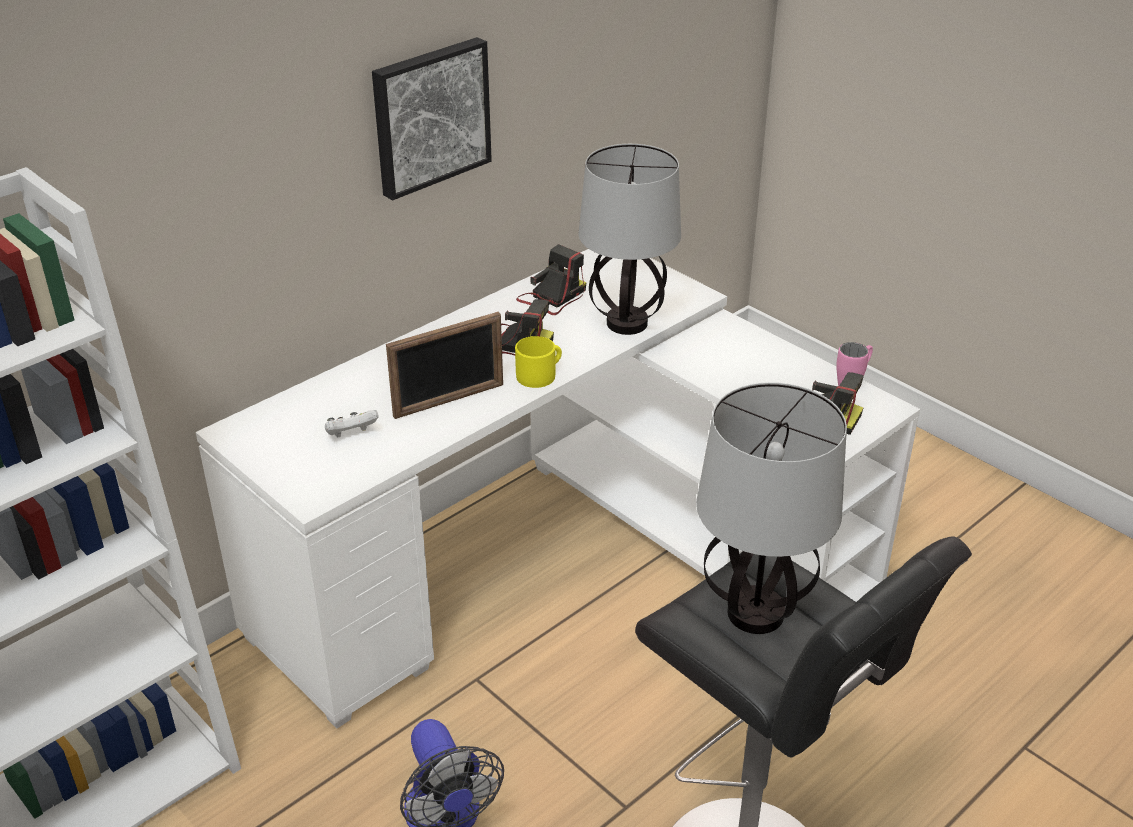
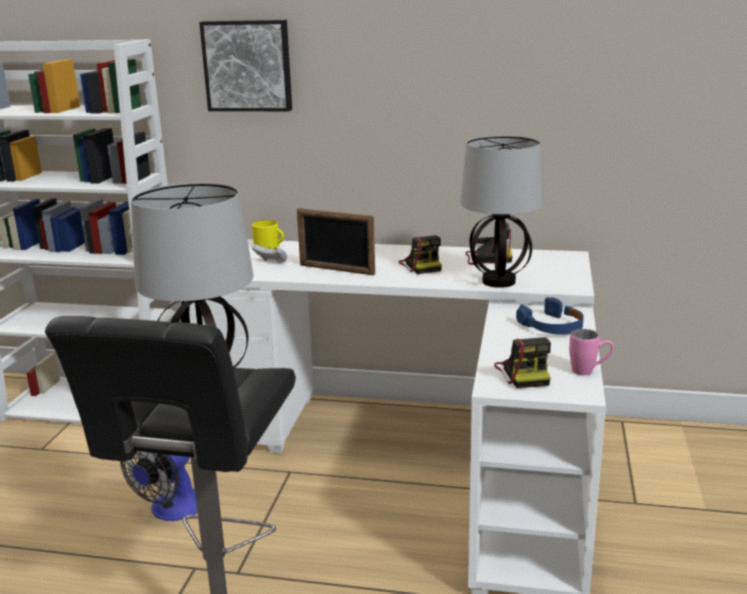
camera: 55 degrees right, 15 degrees down
picture [372,37,492,200] -> picture moved to [199,20,292,111]
yellow mug [515,336,562,388] -> yellow mug moved to [252,220,284,249]
none -> blue headphones [516,297,584,335]

